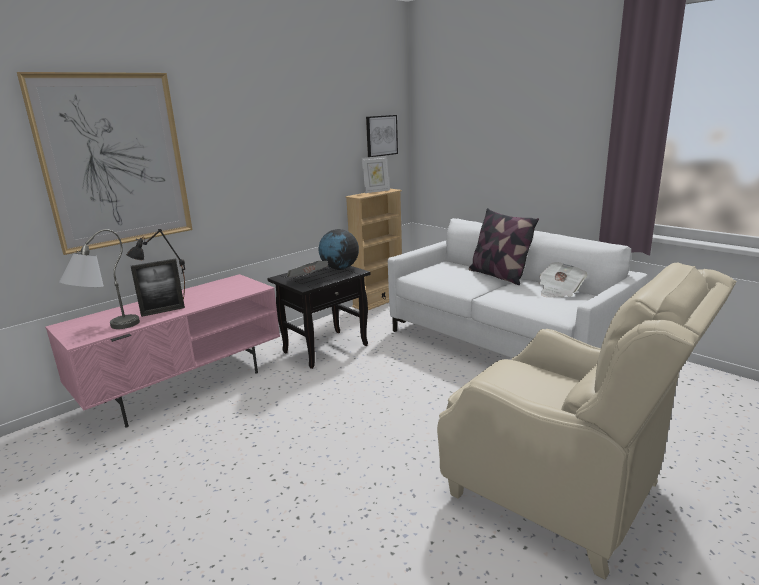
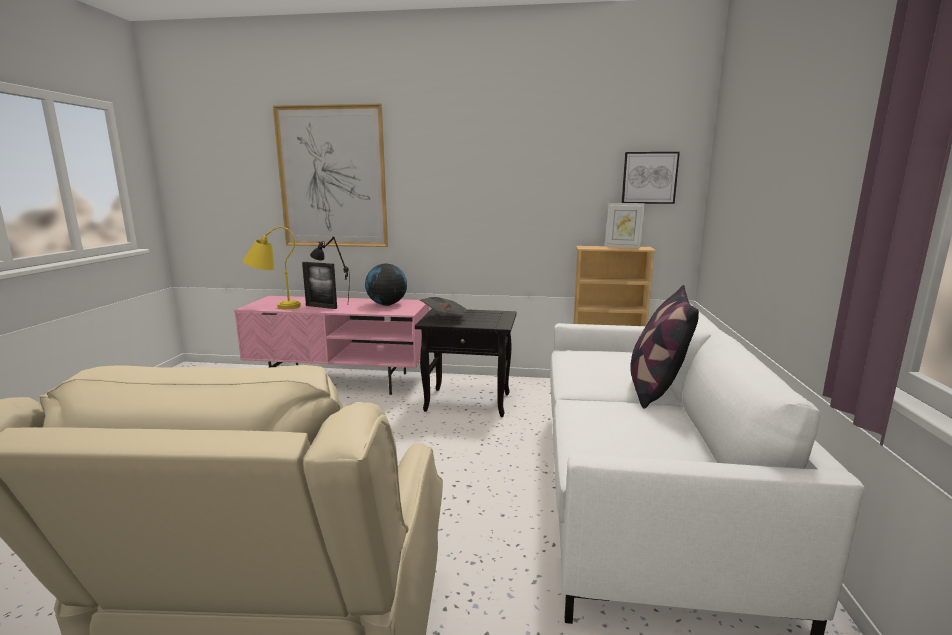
camera: 50 degrees right, 5 degrees down
grey table lamp [59,229,140,329] -> yellow table lamp [242,227,301,309]
globe [319,229,359,270] -> globe moved to [365,264,407,306]
newspaper [539,262,587,298] -> none

